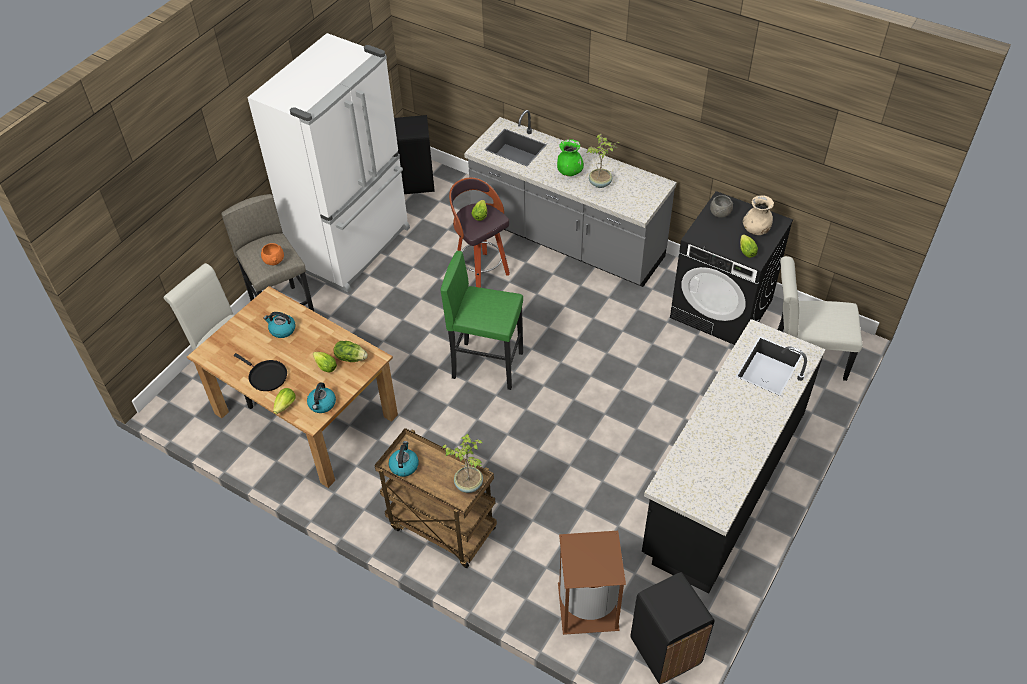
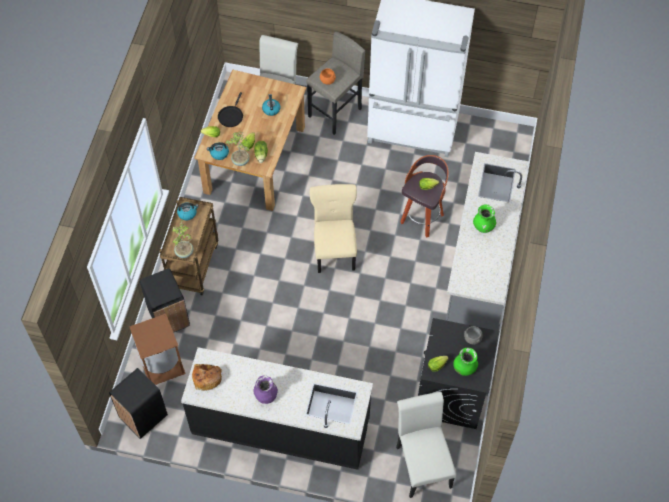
camera: 70 degrees right, 10 degrees up
black trash can [394,115,435,194] -> black trash can moved to [140,268,190,333]
green stool [441,251,523,390] -> beige chair [310,184,357,273]
potted plant [587,133,619,188] -> potted plant moved to [226,131,249,166]
beige vase [743,195,774,235] -> green vase [453,348,478,376]
none -> bread [192,364,222,391]
none -> purple vase [254,375,278,404]

